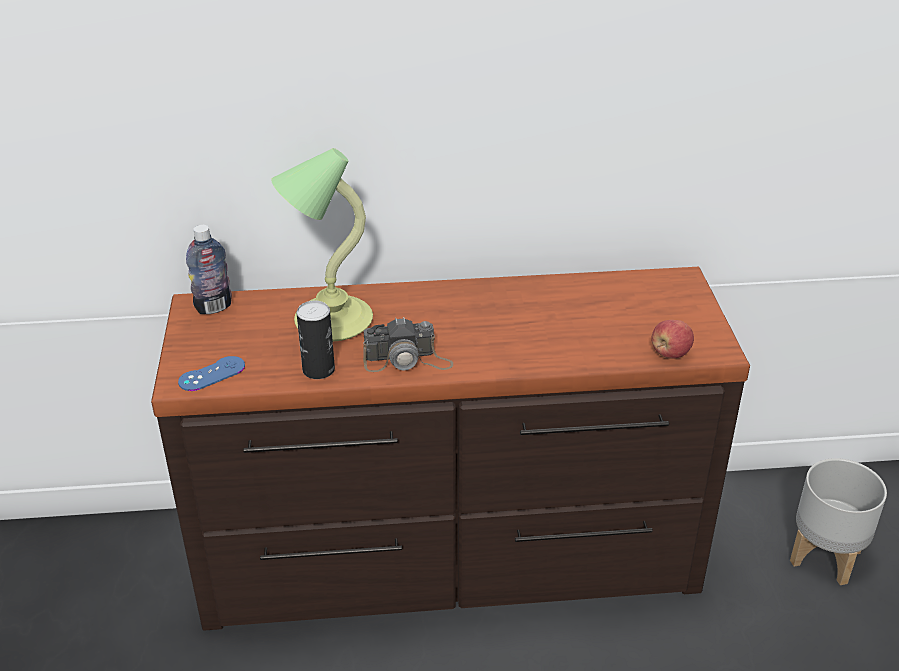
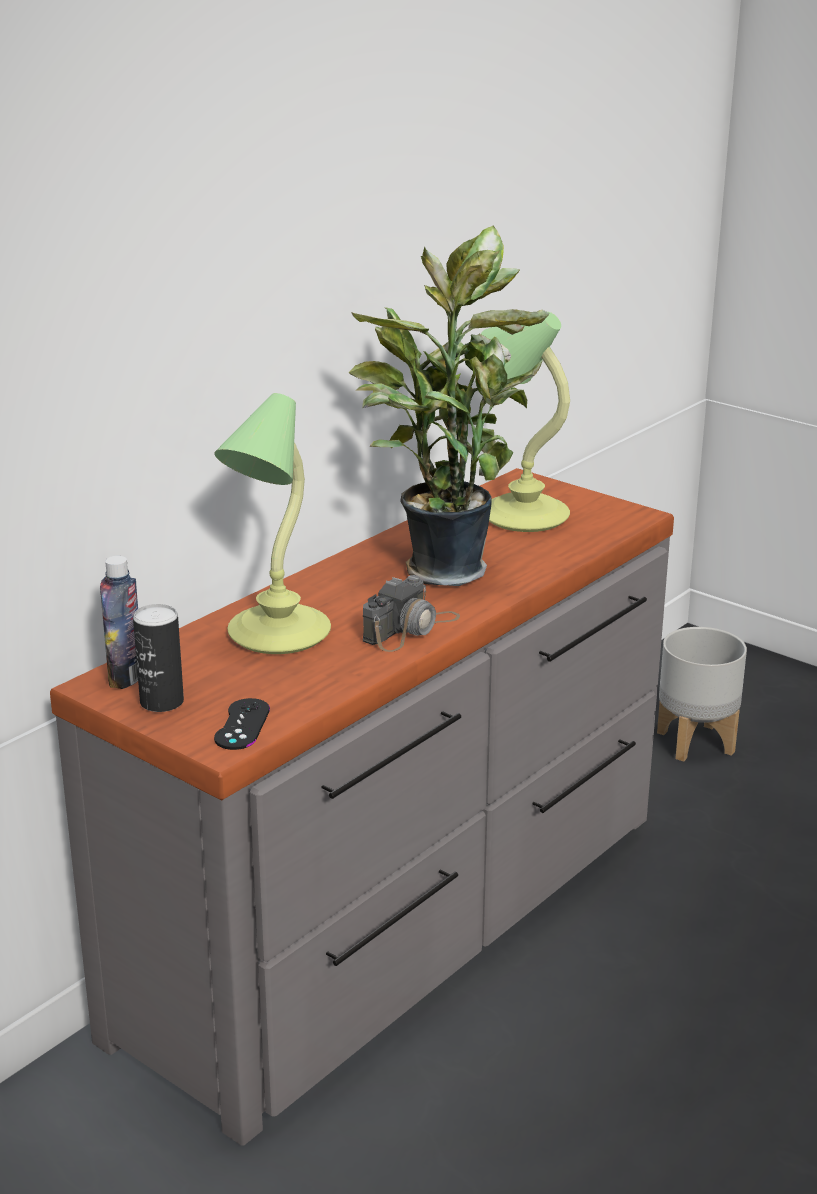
camera: 45 degrees left, 10 degrees down
brown dresser [151,267,750,631] -> grey dresser [50,468,674,1145]
blue game controller [178,356,245,391] -> black game controller [214,698,270,750]
can [297,300,335,379] -> can moved to [133,604,184,712]
apple [651,320,694,359] -> none
none -> potted plant [349,225,550,586]
none -> table lamp [481,312,570,532]

